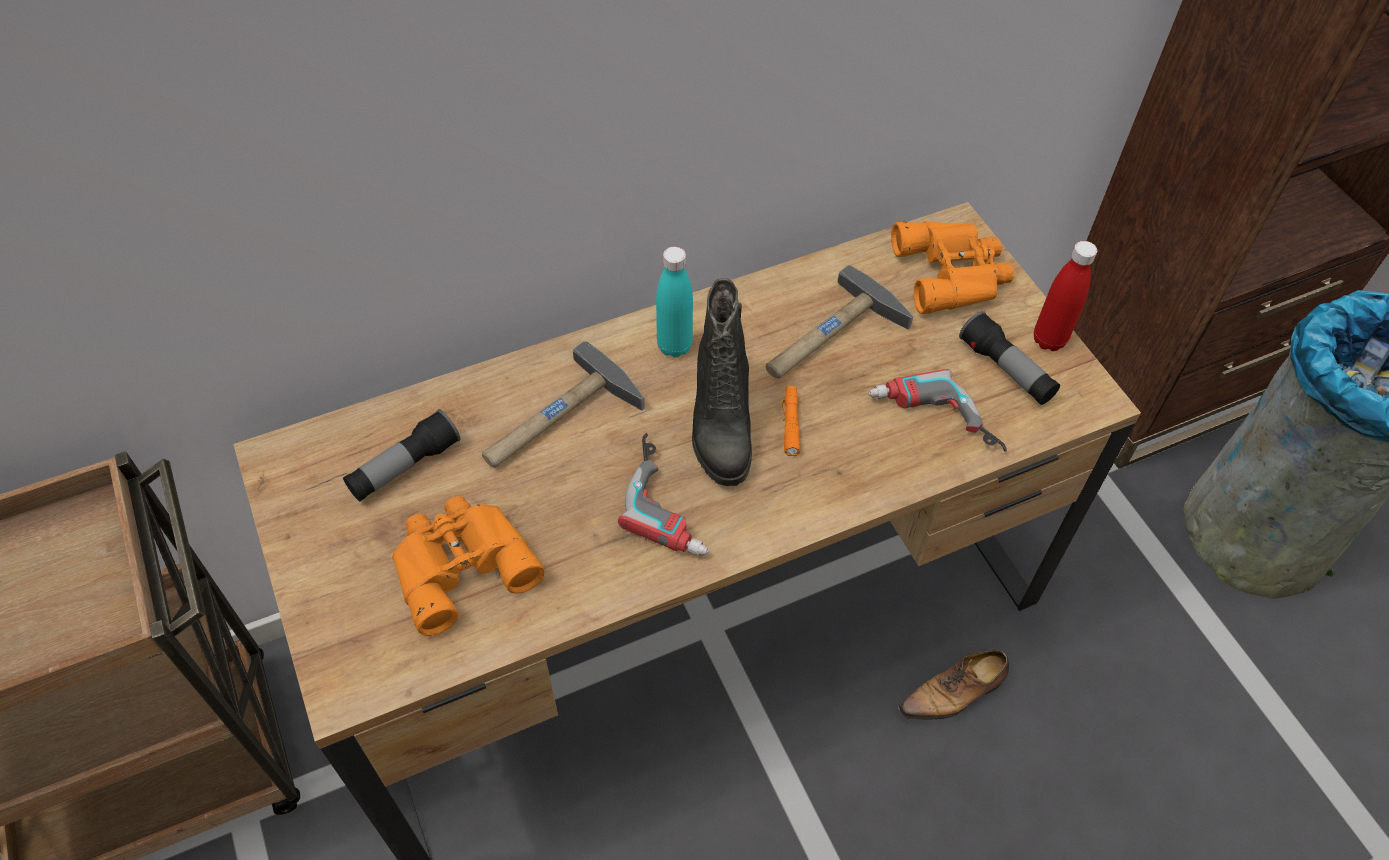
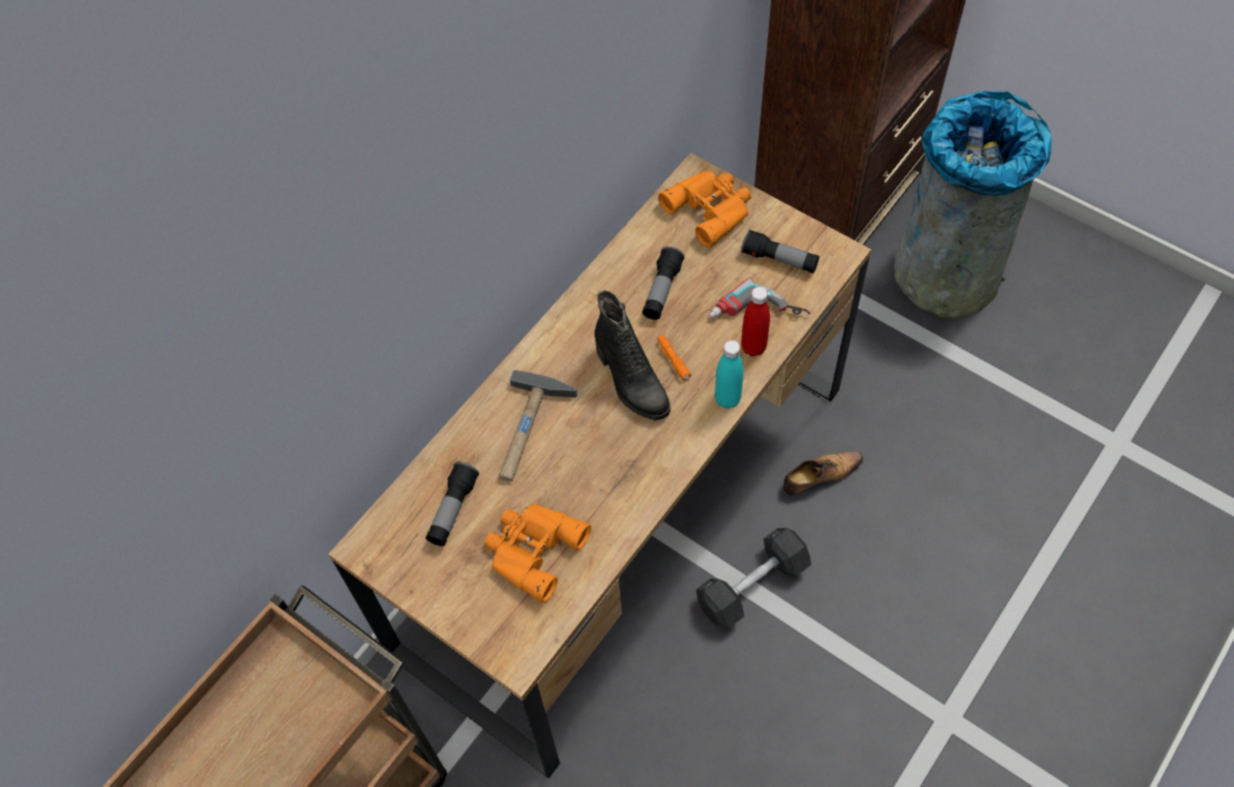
camera: 25 degrees left, 5 degrees up
power drill [618,433,709,556] -> none
turquoise bottle [656,246,693,358] -> turquoise bottle moved to [715,340,744,409]
hammer [766,265,913,379] -> flashlight [642,246,685,320]
shoe [898,650,1009,720] -> shoe turned 150 degrees counterclockwise [783,451,864,496]
red bottle [1034,241,1097,351] -> red bottle moved to [741,287,770,357]
none -> grey dumbbell [696,528,811,628]

